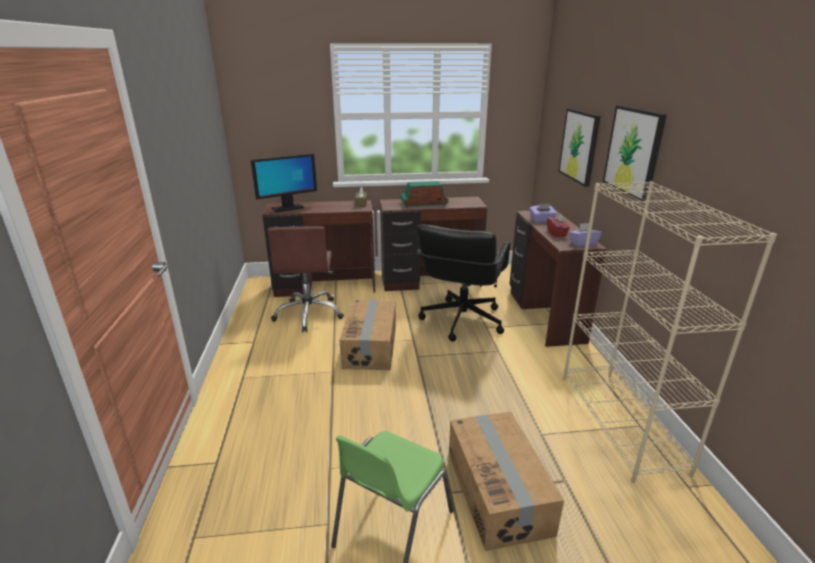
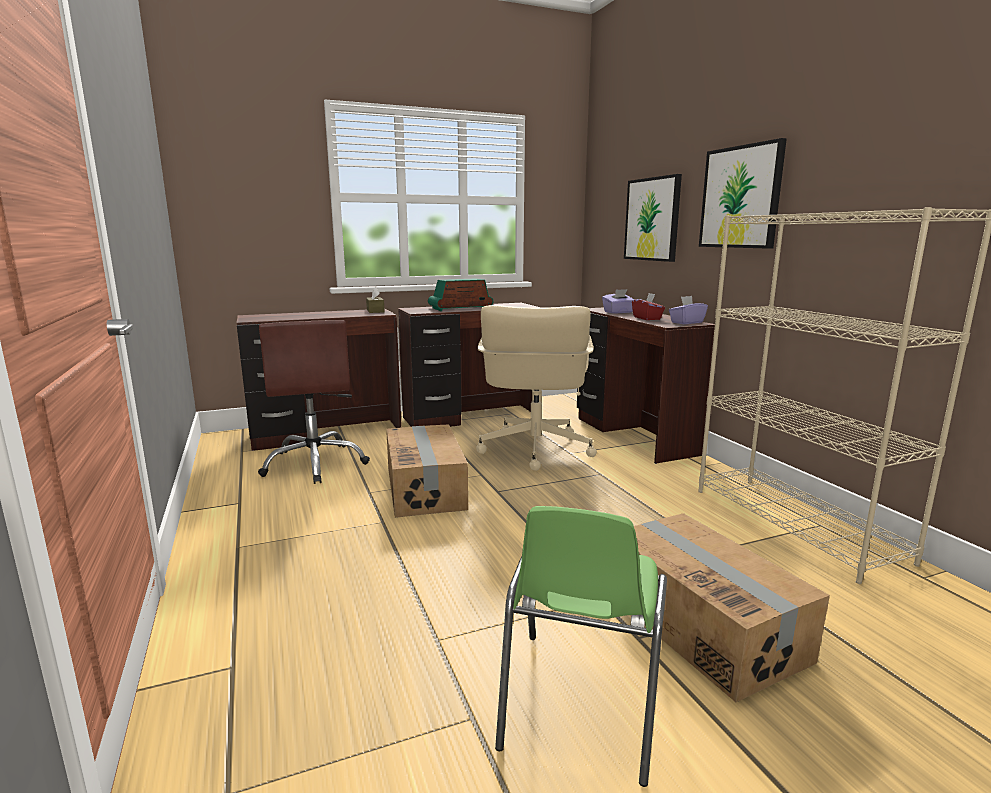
camera: 15 degrees left, 10 degrees down
monitor [251,154,317,212] -> none
black office chair [417,225,510,342] -> beige office chair [476,305,597,471]

